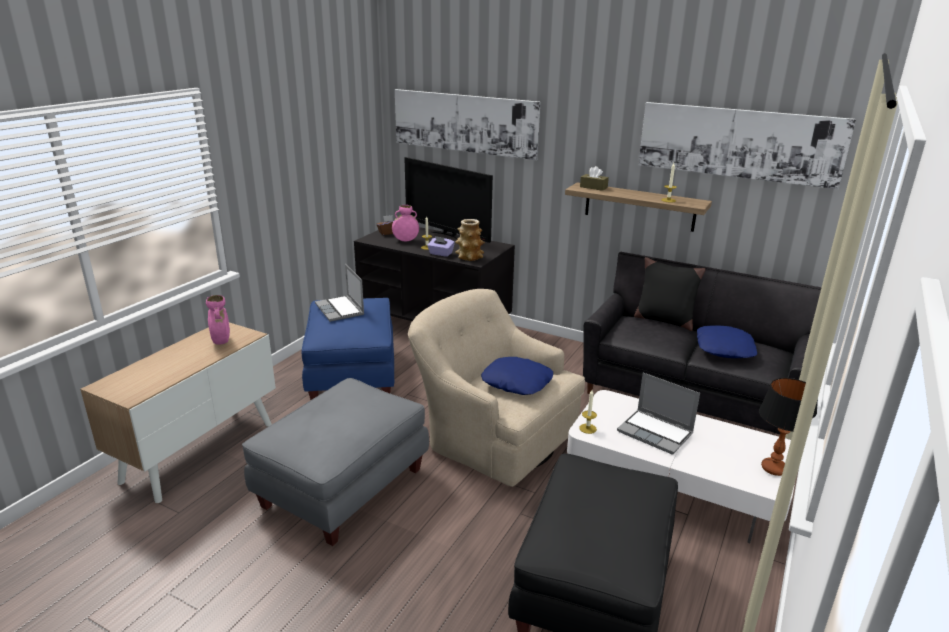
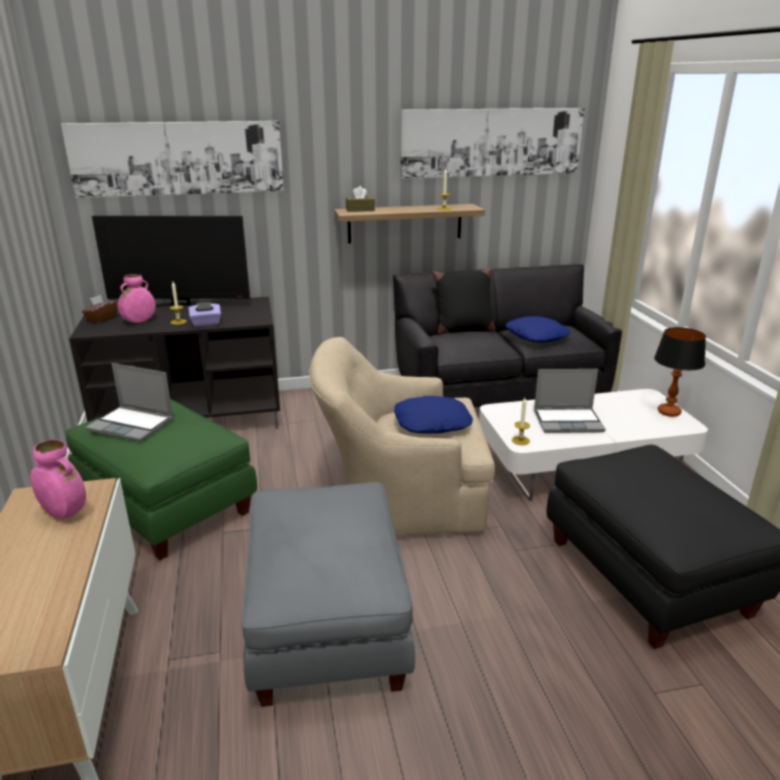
camera: 40 degrees left, 0 degrees up
blue ottoman [301,298,394,400] -> green ottoman [65,399,257,560]
vase [455,219,485,261] -> none

